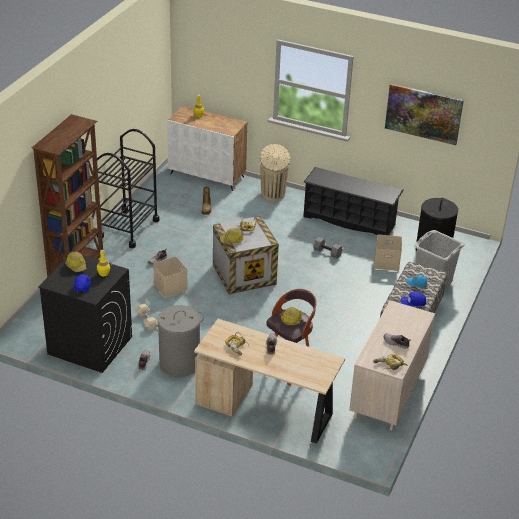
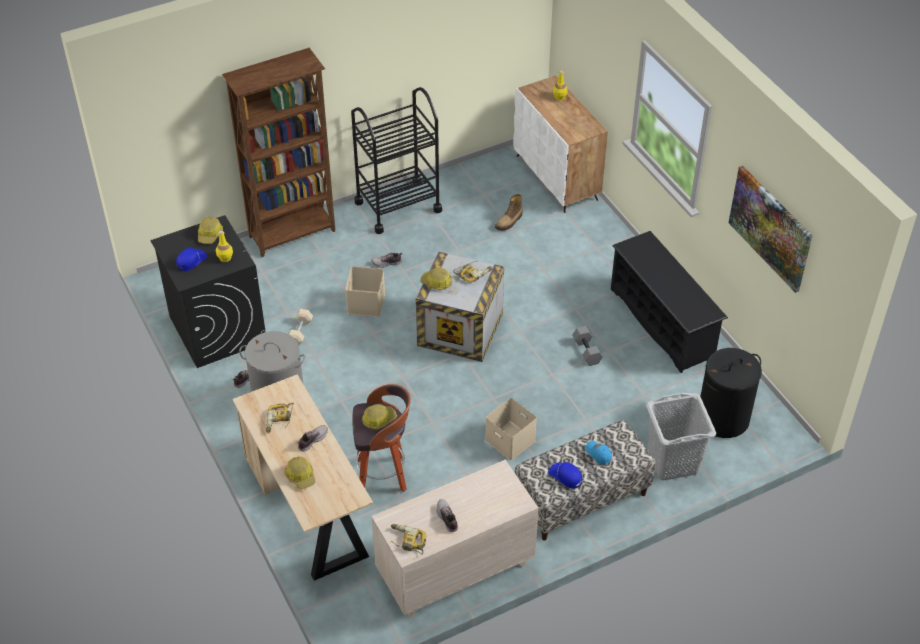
camera: 40 degrees right, 10 degrees up
beige trash can [260,144,290,201] -> none
beige storage box [374,234,402,271] -> beige storage box moved to [485,398,537,460]
none -> hard hat [285,456,316,489]

